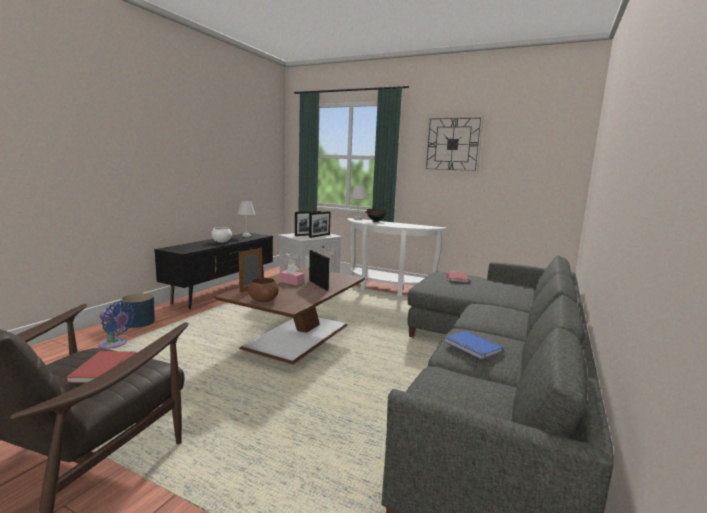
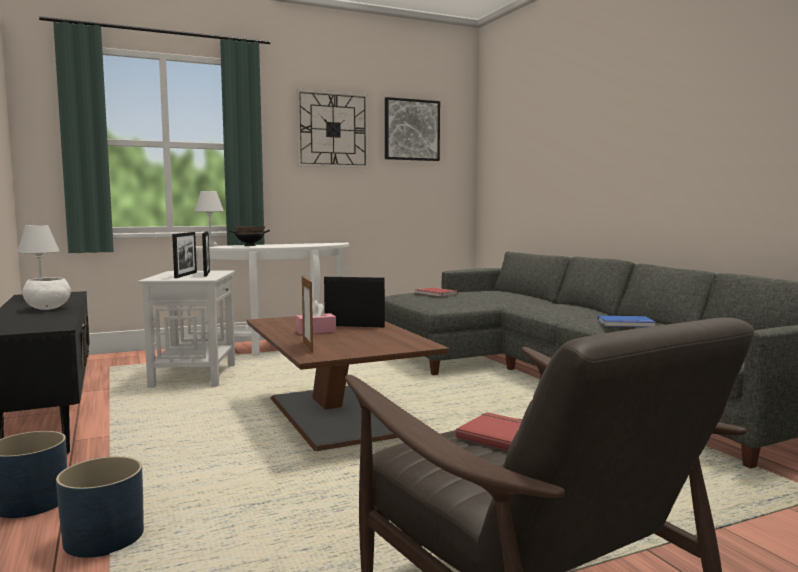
camera: 50 degrees left, 5 degrees down
blue fan [98,301,135,349] -> blue planter [56,456,144,558]
brown bowl [248,278,279,302] -> none
none -> picture [385,97,440,161]

